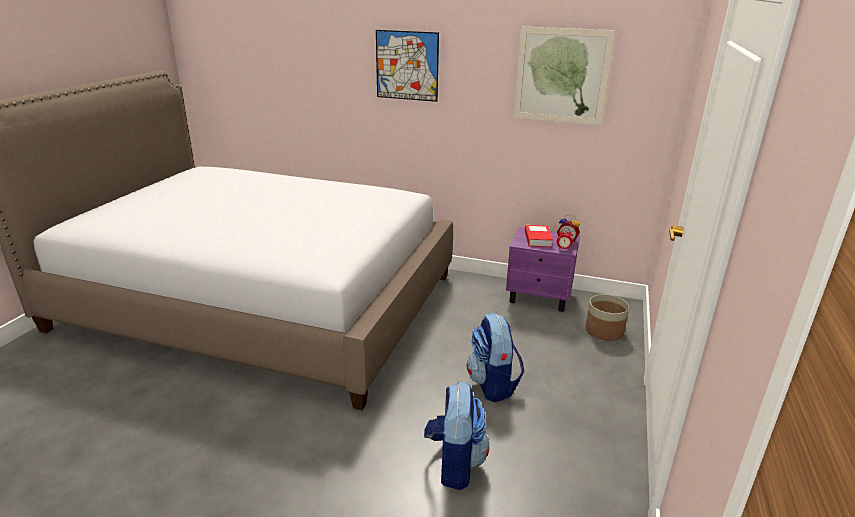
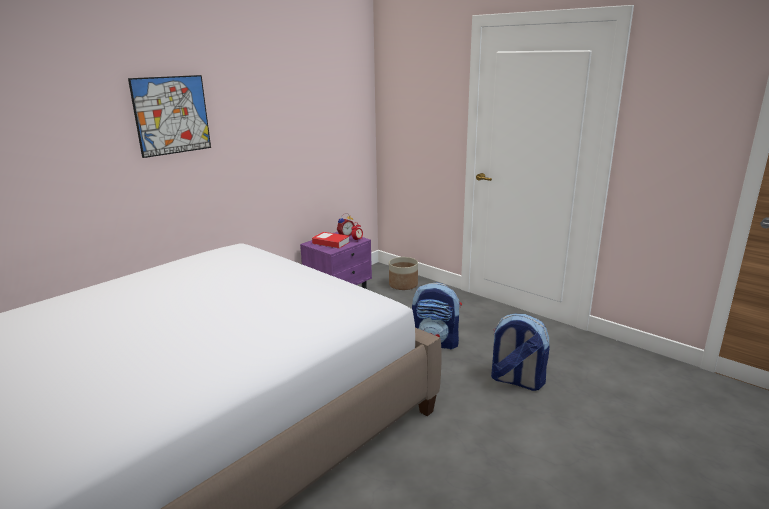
camera: 65 degrees left, 5 degrees down
picture [513,26,615,125] -> none

